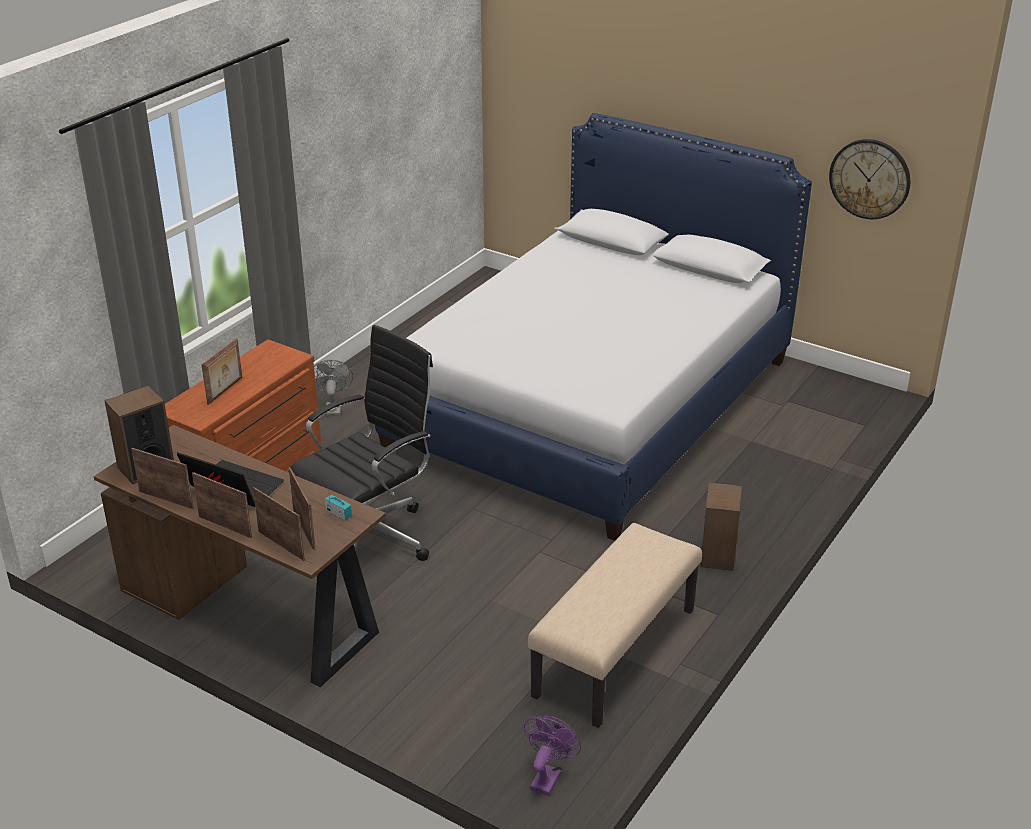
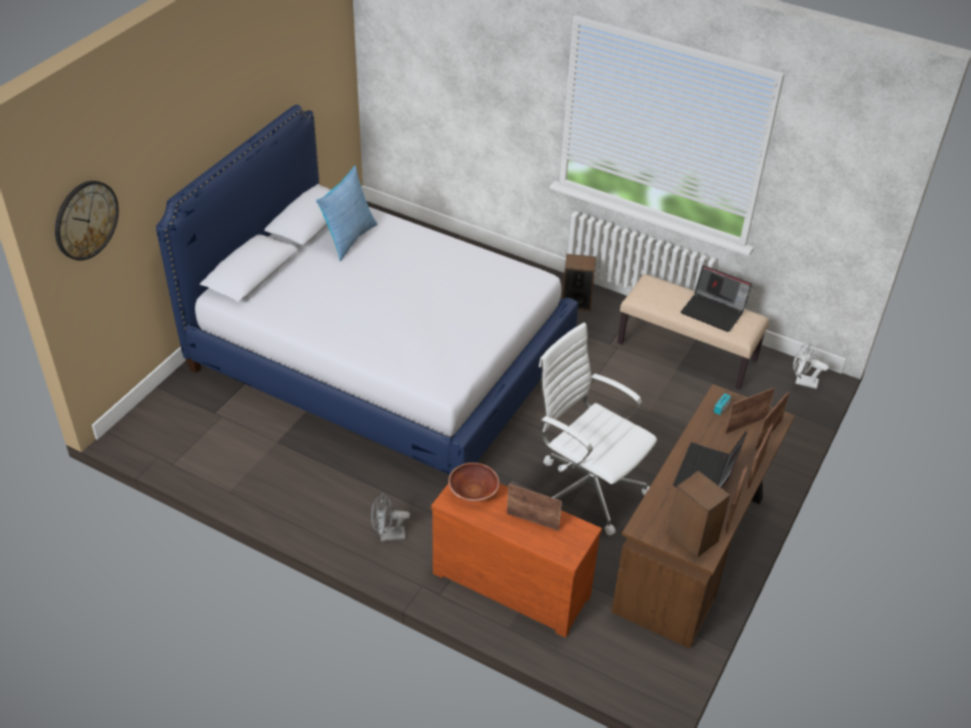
camera: 95 degrees left, 10 degrees up
black office chair [290,325,433,561] -> white office chair [539,323,657,536]
purple fan [524,716,581,796] -> white fan [793,342,829,389]
wall clock [829,139,910,219] -> wall clock moved to [55,181,119,261]
none -> pillow [316,166,377,261]
none -> brown bowl [448,463,499,501]
none -> laptop [681,265,752,332]

